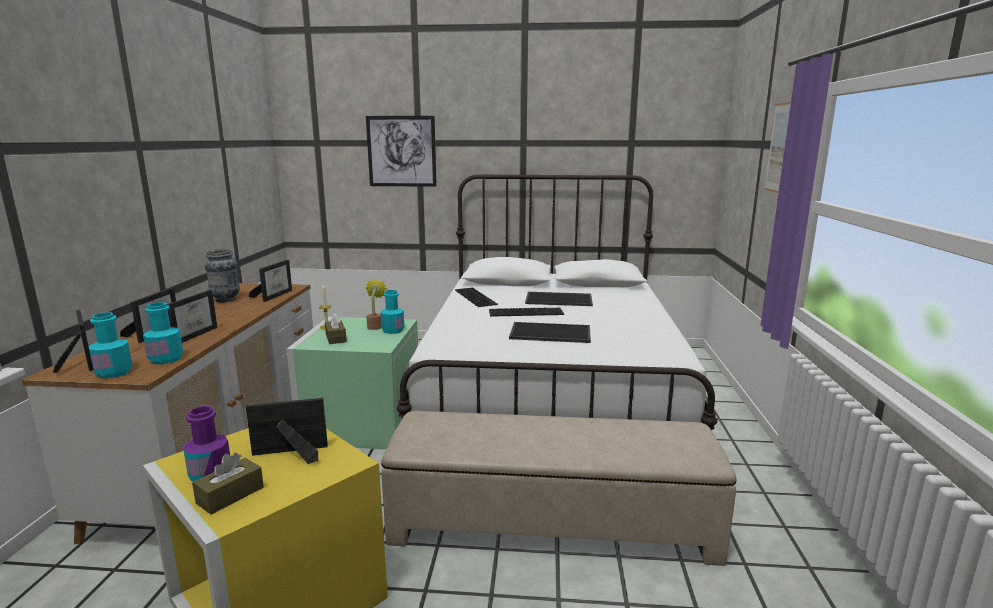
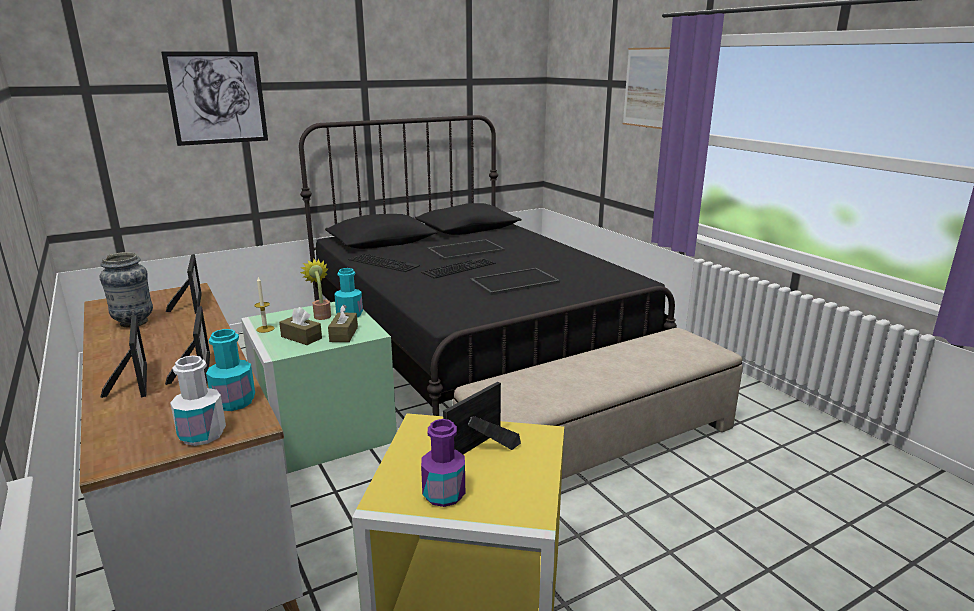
camera: 35 degrees left, 5 degrees up
picture frame [53,310,93,373] -> none
turquoise bottle [89,312,133,378] -> white bottle [170,355,226,446]
brown tissue box [192,453,264,514] -> brown tissue box moved to [328,305,358,342]
white bed [397,175,717,430] -> black bed [299,115,677,416]

